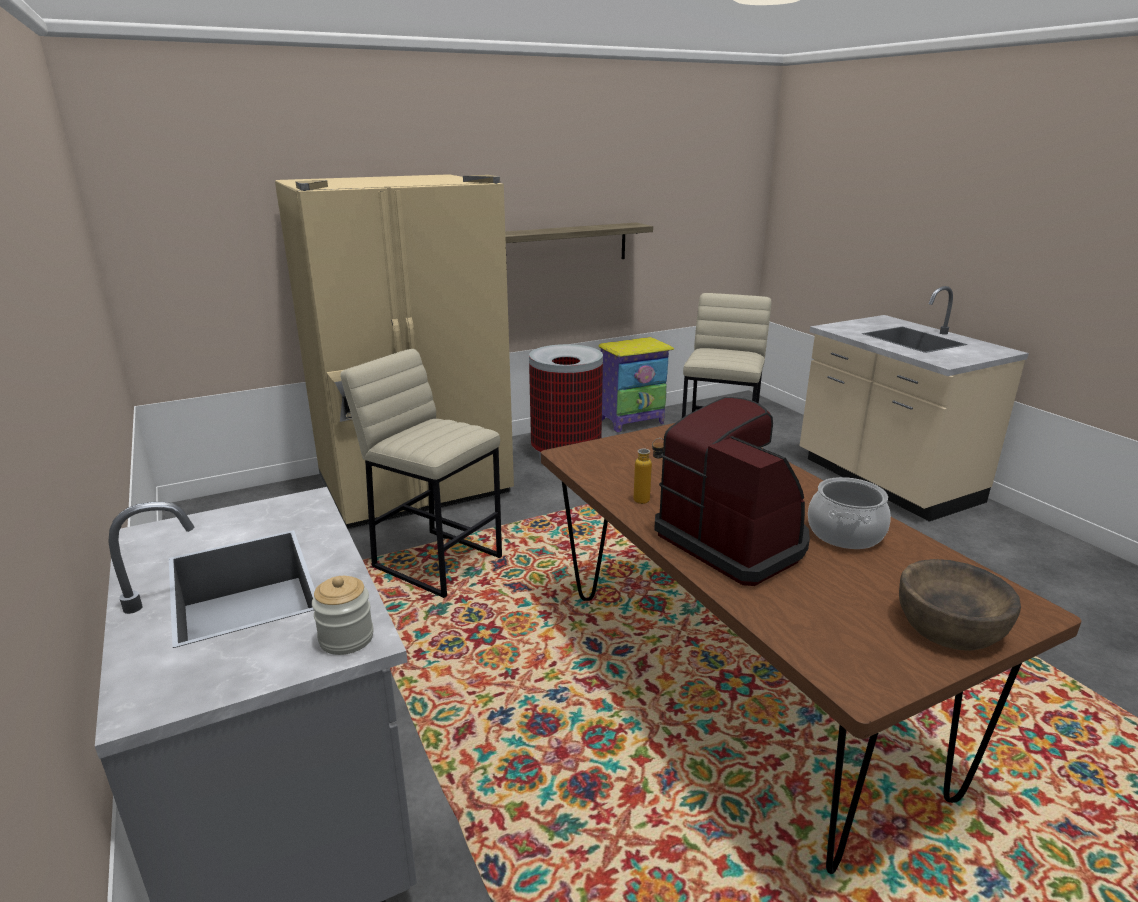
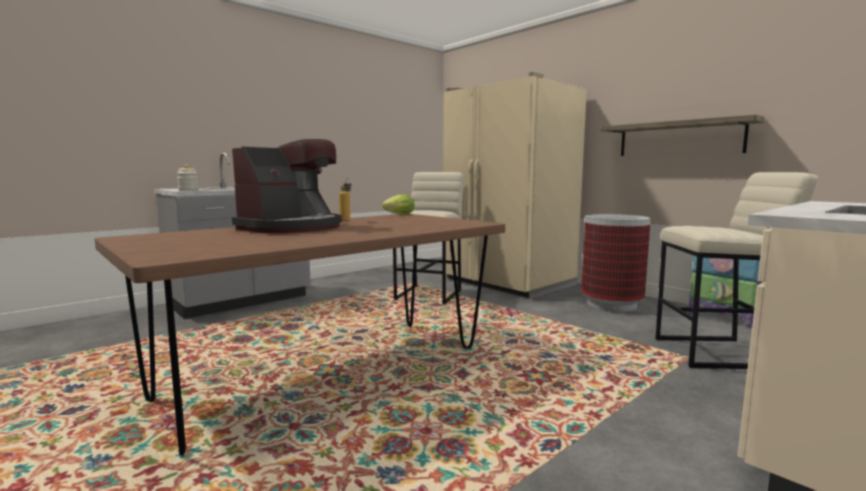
camera: 75 degrees right, 15 degrees down
cooking pot [808,477,891,549] -> none
brown bowl [899,559,1021,651] -> none
none -> lettuce [382,194,414,215]

